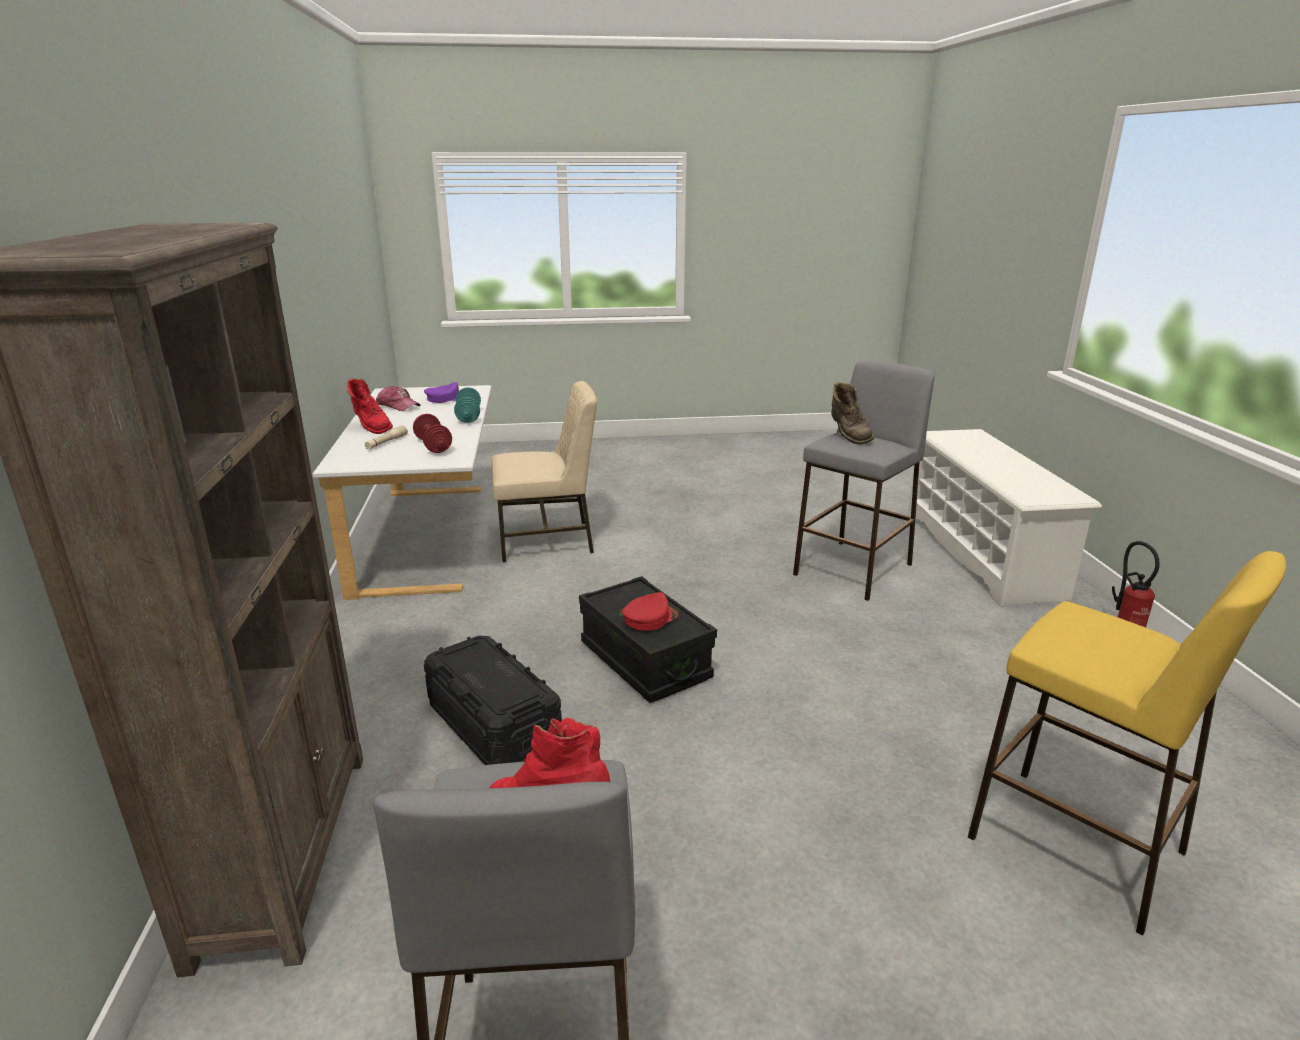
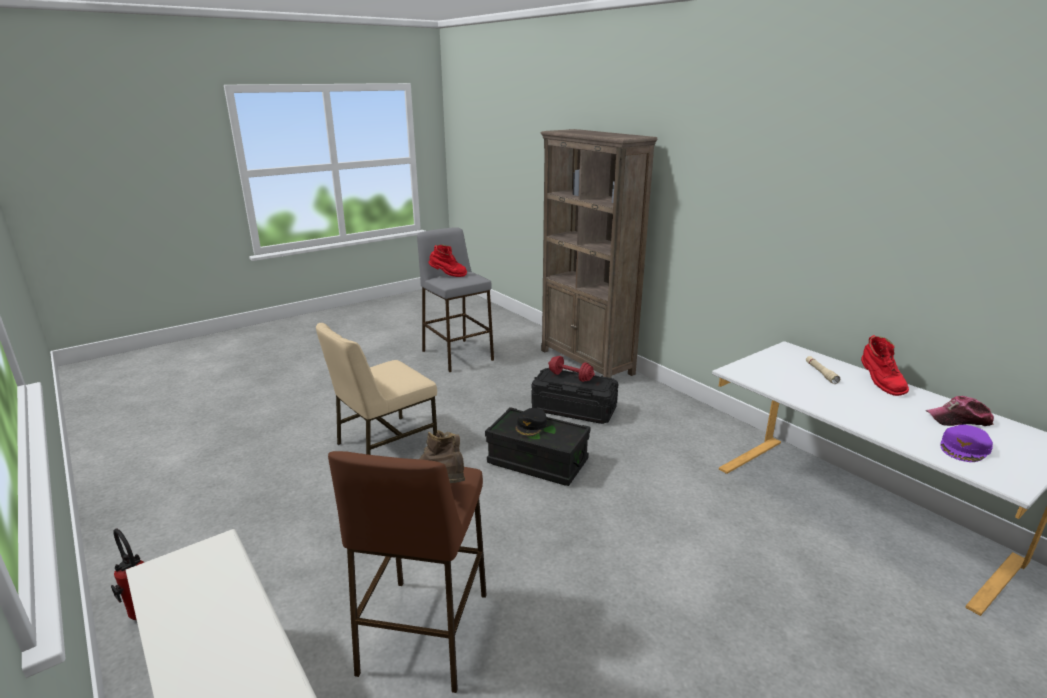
camera: 150 degrees right, 0 degrees up
red boot [346,378,393,434] -> red boot turned 120 degrees counterclockwise [861,335,909,396]
red dumbbell [413,414,452,453] -> red dumbbell moved to [548,356,595,382]
turquoise dumbbell [454,387,481,423] -> none
beige chair [492,381,597,562] -> beige chair moved to [316,323,437,455]
red cap [622,592,678,631] -> black cap [515,408,547,437]
grey stool [793,360,935,601] -> brown stool [328,451,486,693]
yellow stool [968,551,1286,936] -> none

